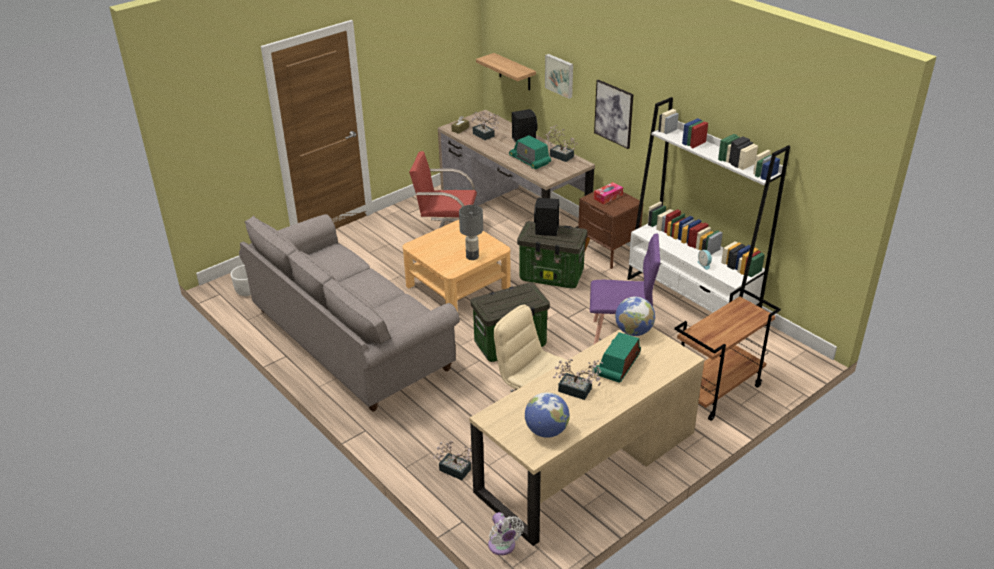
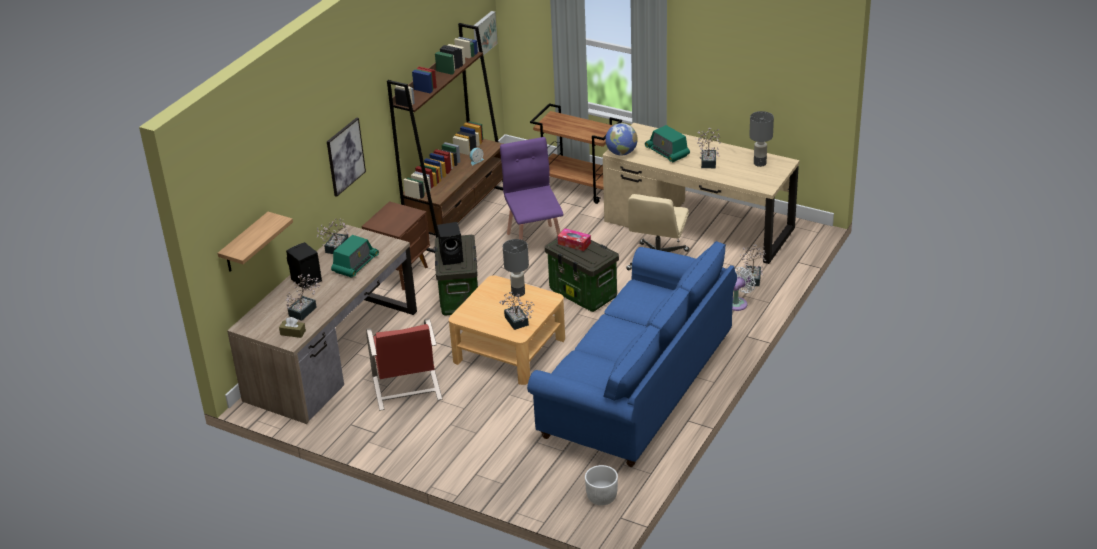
camera: 110 degrees left, 0 degrees up
grey sofa [239,214,460,411] -> blue sofa [527,241,737,467]
white fan [488,512,524,555] -> white fan moved to [732,267,756,311]
globe [525,392,570,438] -> grey table lamp [749,111,774,167]
picture [545,54,573,99] -> picture moved to [473,11,498,59]
radio [593,332,641,383] -> radio turned 45 degrees clockwise [645,125,690,162]
tissue box [594,182,623,204] -> tissue box moved to [558,228,591,251]
white bookcase [627,97,790,313] -> brown bookcase [387,23,503,253]
none -> potted plant [499,292,535,330]

